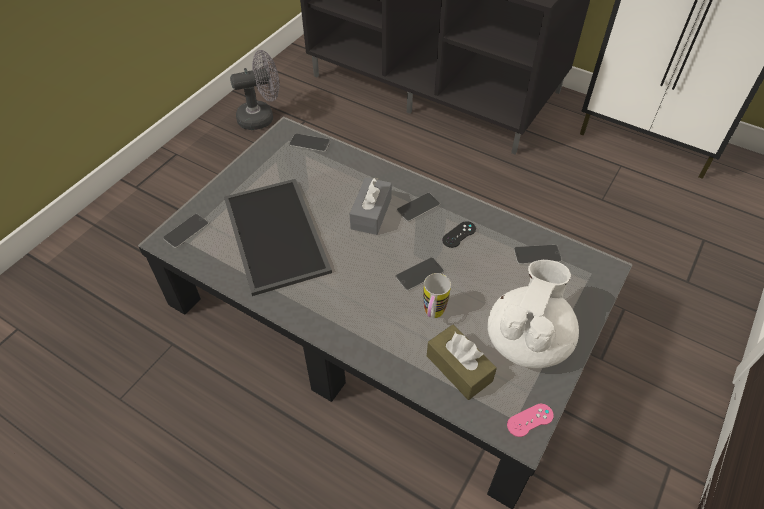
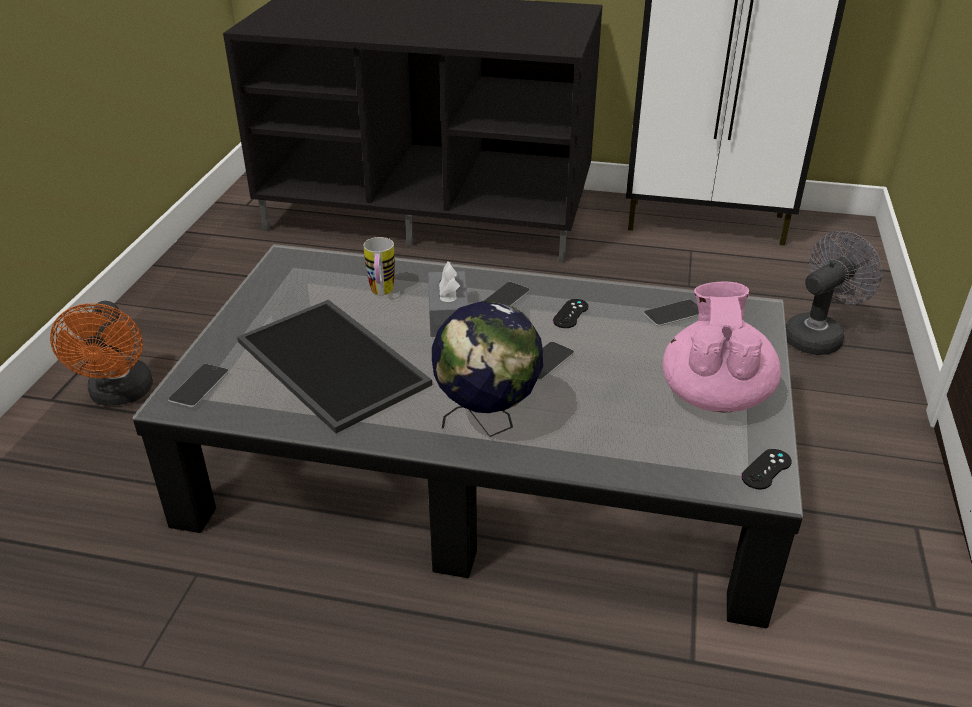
camera: 20 degrees left, 15 degrees down
grey fan [230,50,280,130] -> grey fan moved to [786,231,882,355]
phone [289,133,330,152] -> none
mug [423,273,451,318] -> mug moved to [363,237,395,295]
brown tissue box [427,325,497,400] -> none
white teapot [487,260,579,368] -> pink teapot [662,282,781,412]
pink game controller [507,404,554,437] -> black game controller [741,449,792,489]
none -> orange fan [50,301,153,406]
none -> globe [432,300,543,437]

